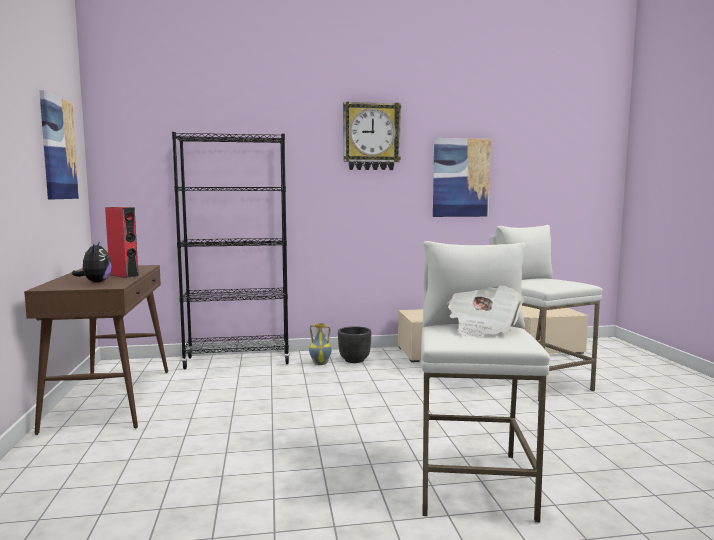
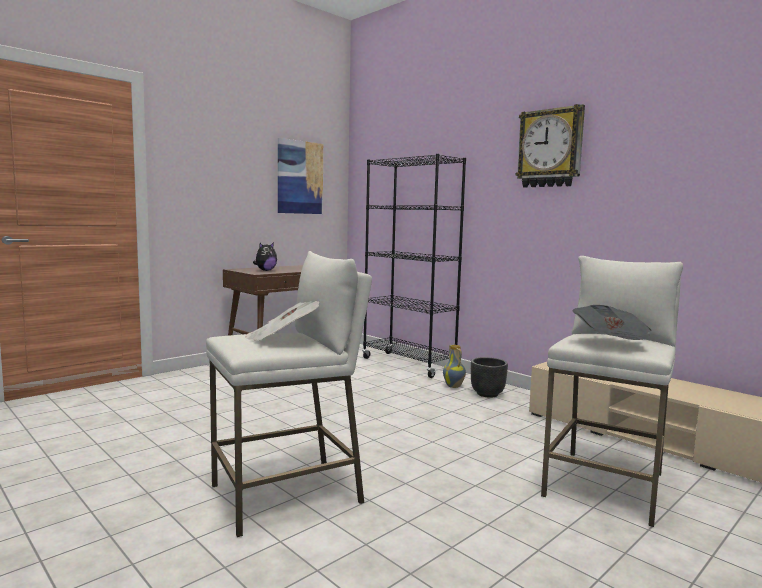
camera: 55 degrees right, 0 degrees up
red speaker [105,207,138,278] -> none
picture [433,138,491,217] -> none
none -> newspaper [573,305,651,340]

